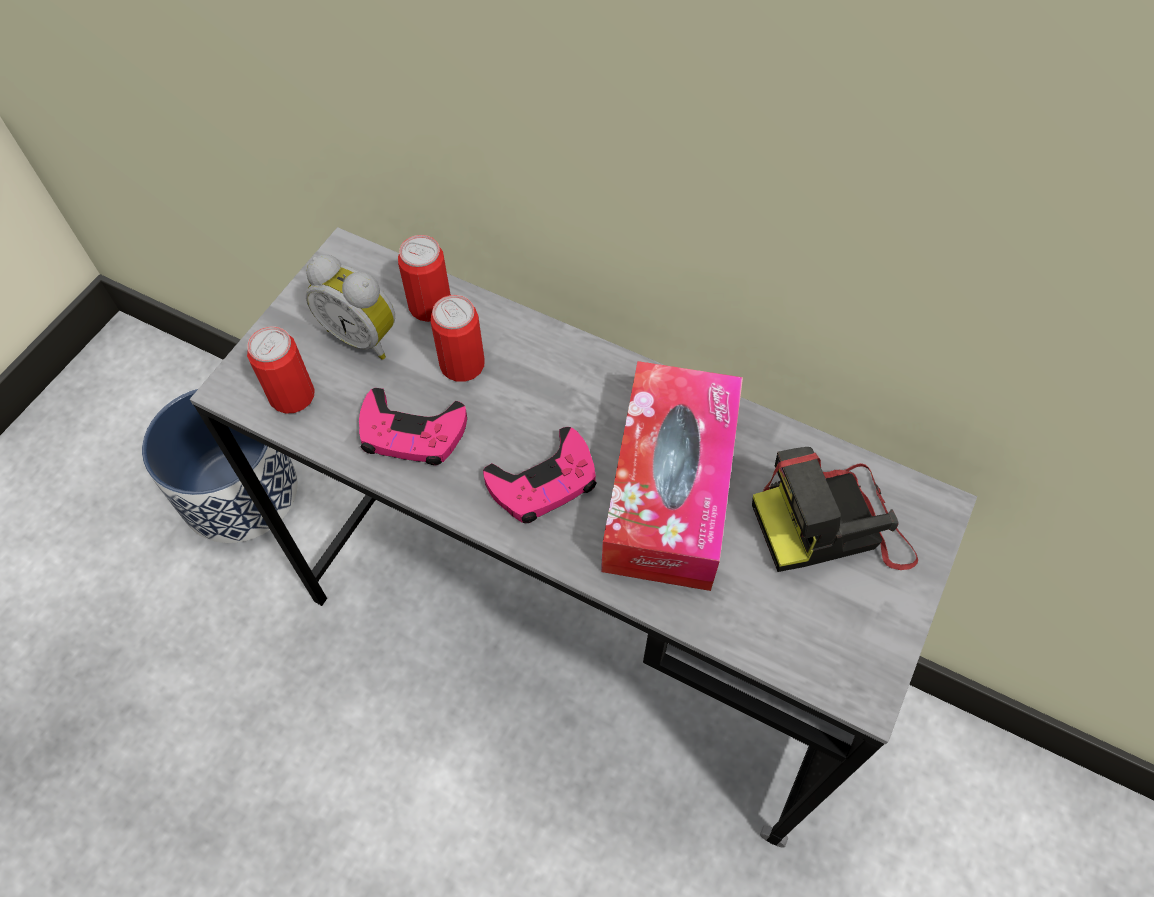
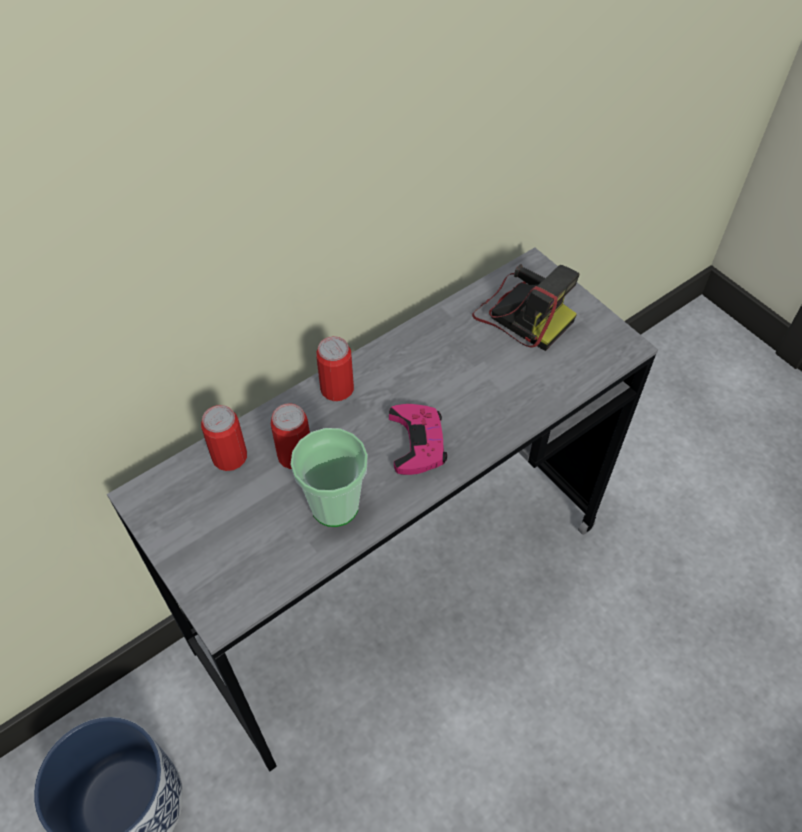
camera: 65 degrees left, 5 degrees down
can [247,327,315,414] -> can moved to [316,336,354,401]
alarm clock [306,255,395,360] -> none
pink game controller [359,388,467,465] -> cup [291,428,368,527]
tissue box [601,361,743,591] -> none
camera [752,447,918,572] -> camera turned 60 degrees counterclockwise [472,264,580,351]

